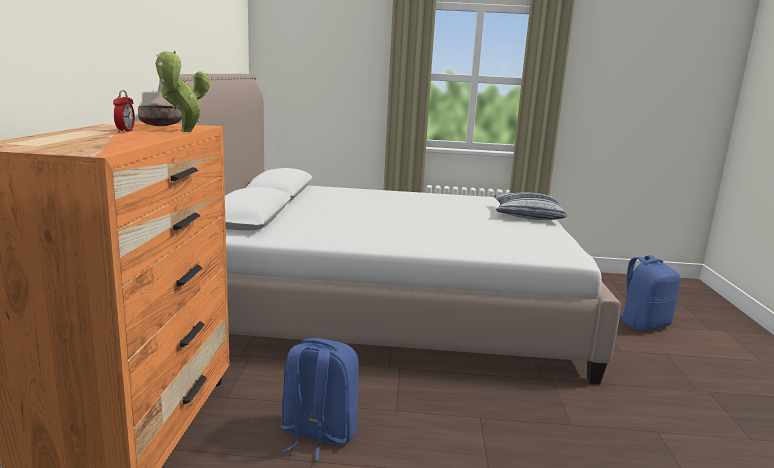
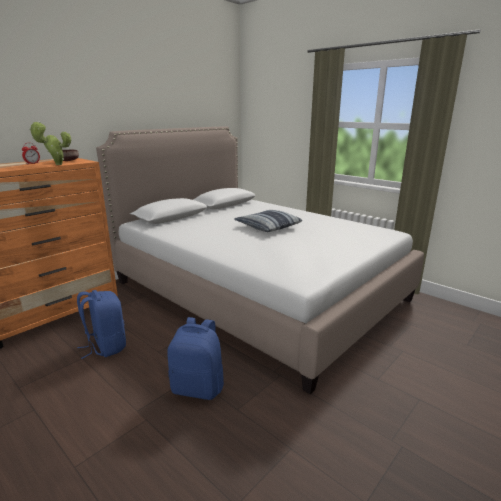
camera: 40 degrees right, 5 degrees up
pillow [494,193,567,220] -> pillow moved to [234,210,302,232]
blue backpack [620,255,681,331] -> blue backpack moved to [167,317,224,400]

